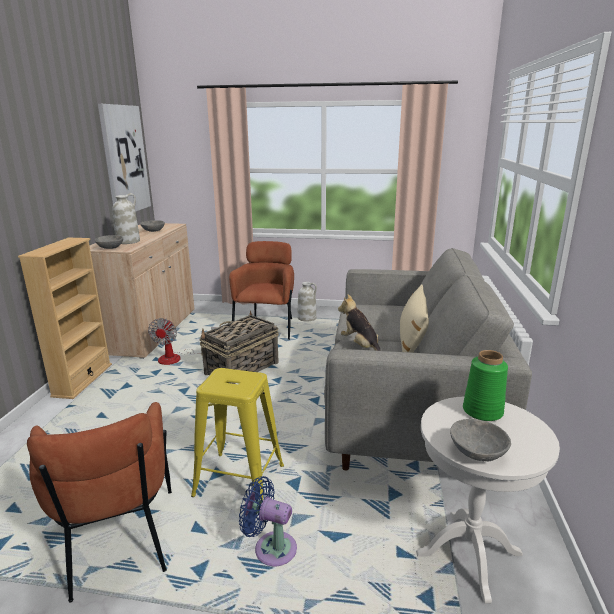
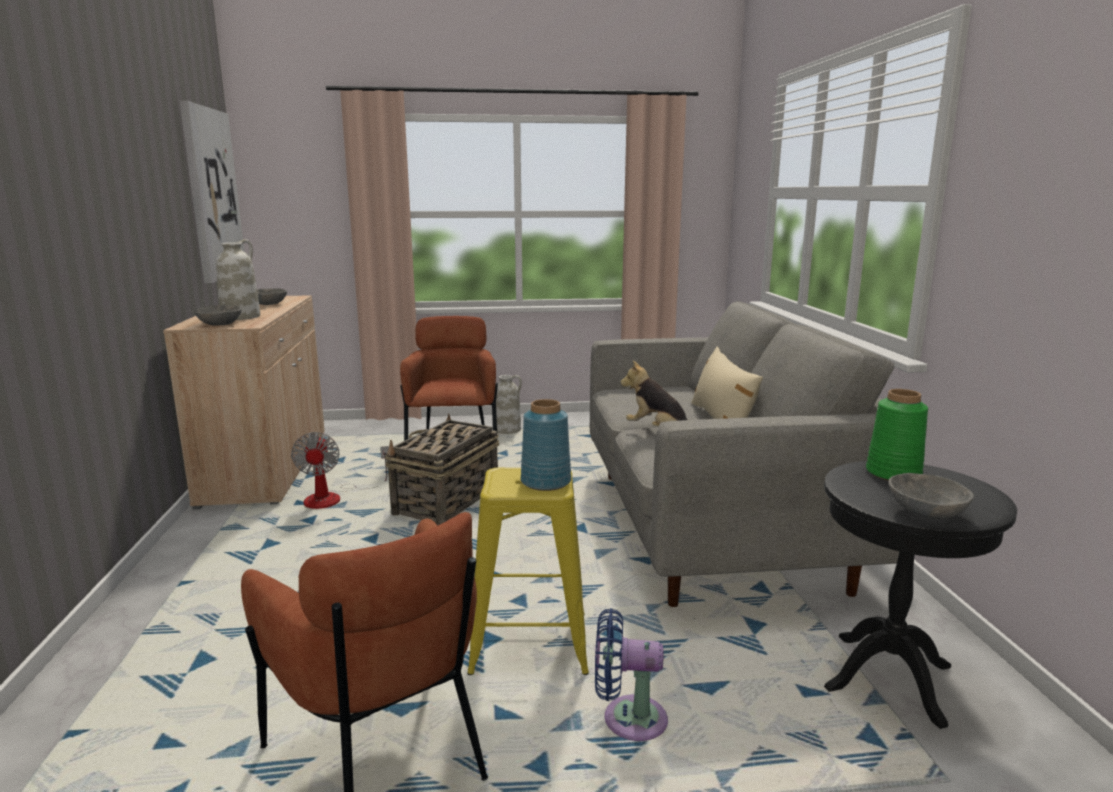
camera: 15 degrees left, 5 degrees down
beige bookcase [18,238,112,399] -> none
white side table [416,396,560,603] -> black side table [824,461,1017,729]
none -> blue vase [521,399,571,491]

